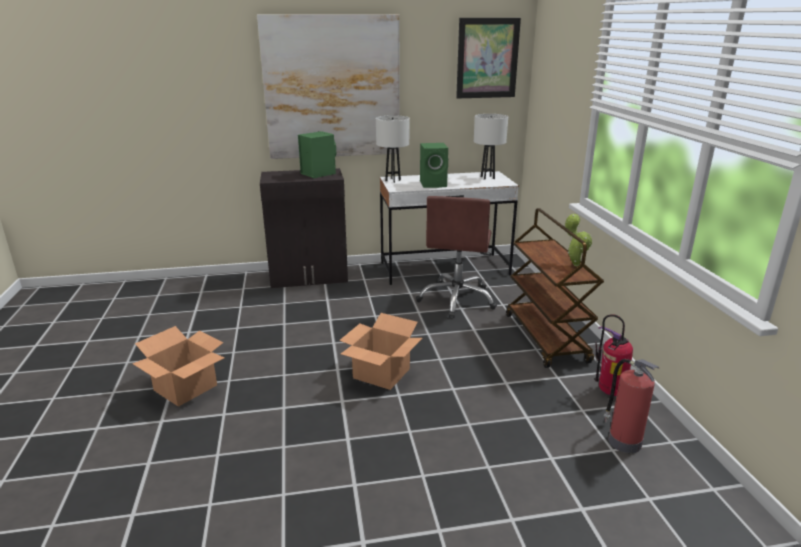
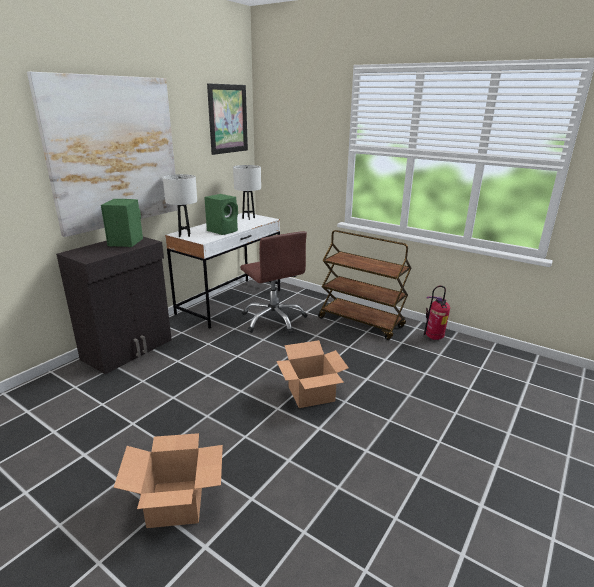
camera: 45 degrees left, 0 degrees up
potted plant [565,214,592,266] -> none
fire extinguisher [604,359,659,453] -> none

